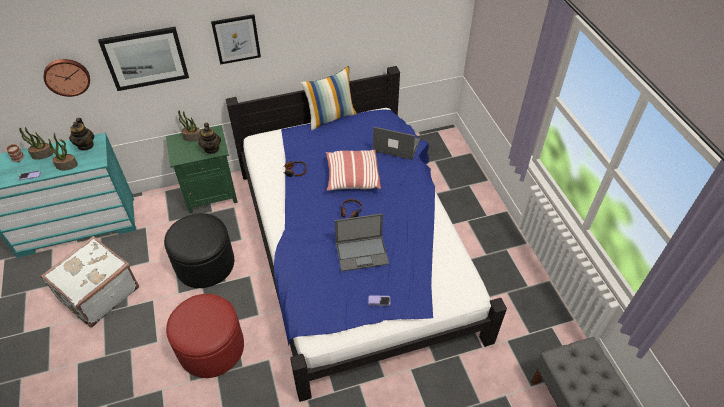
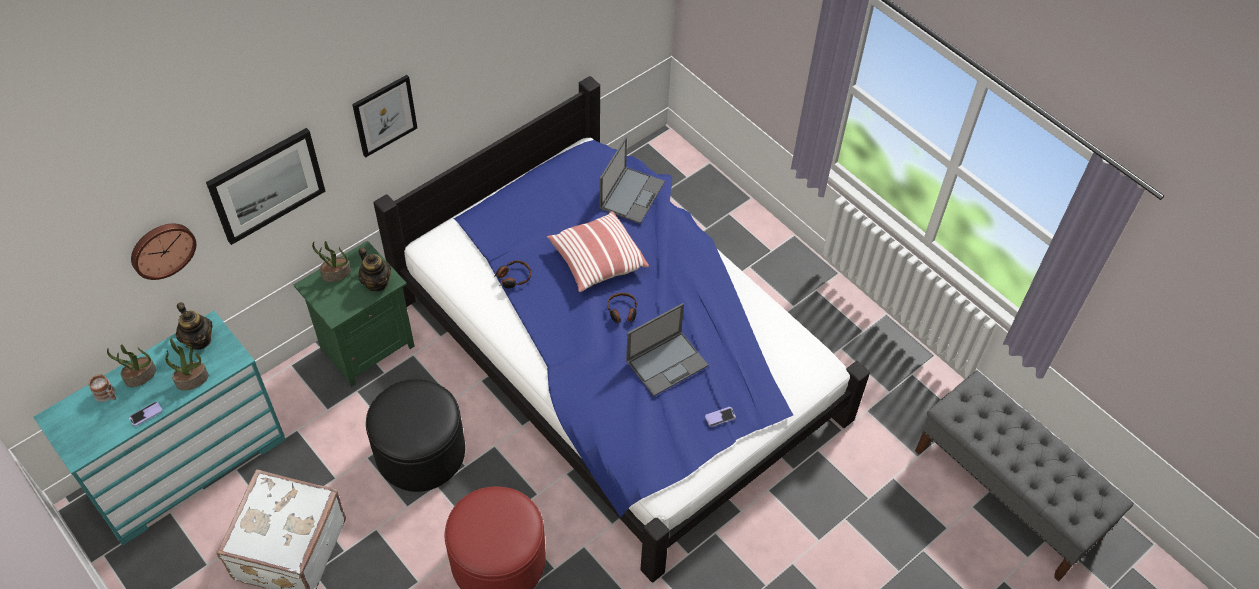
camera: 25 degrees left, 5 degrees up
pillow [300,66,357,130] -> none
laptop [373,127,420,160] -> laptop turned 120 degrees clockwise [600,137,665,224]

